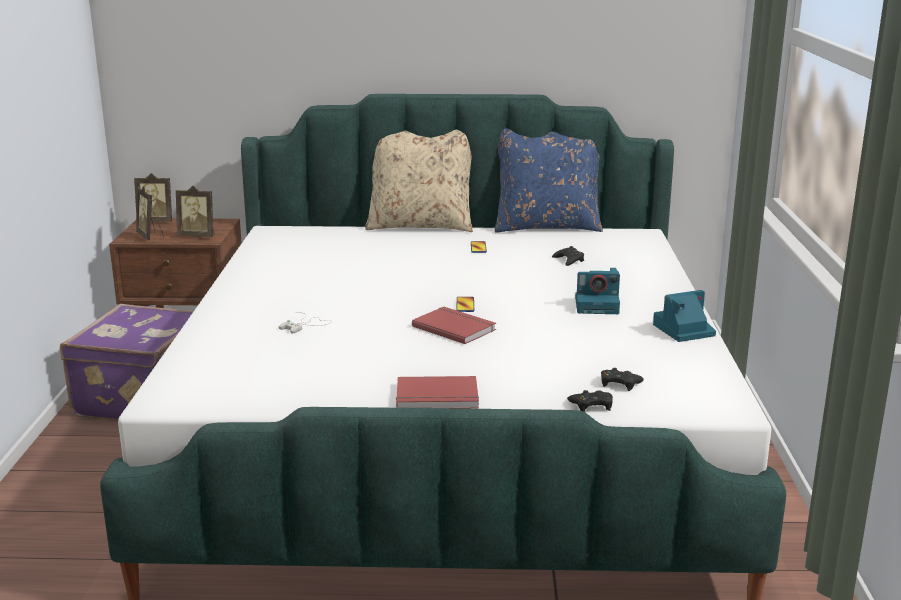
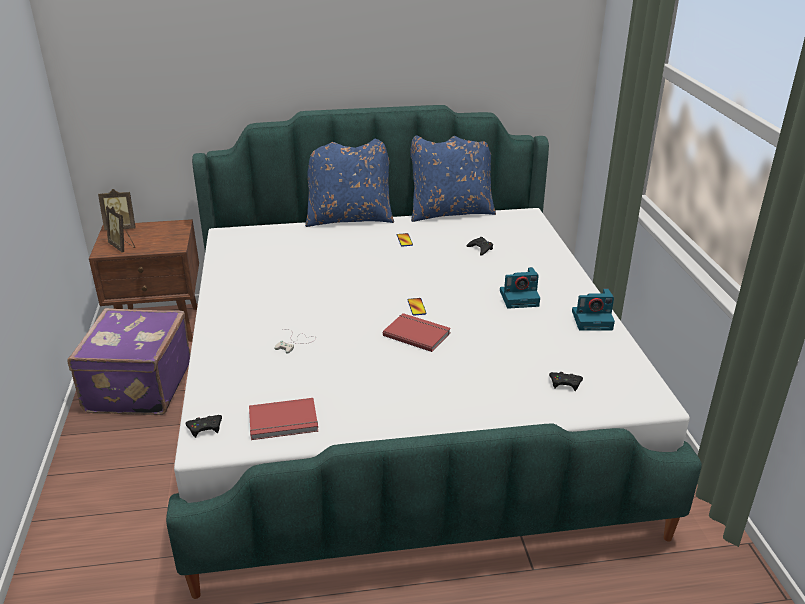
camera: 10 degrees left, 10 degrees up
picture frame [176,186,215,237] -> none
beige pillow [365,130,473,232] -> blue pillow [305,139,394,227]
red book [396,376,479,409] -> red book moved to [249,398,318,440]
black game controller [567,390,613,412] -> black game controller moved to [185,415,222,438]
camera [653,290,716,342] -> camera turned 150 degrees counterclockwise [572,288,615,331]

